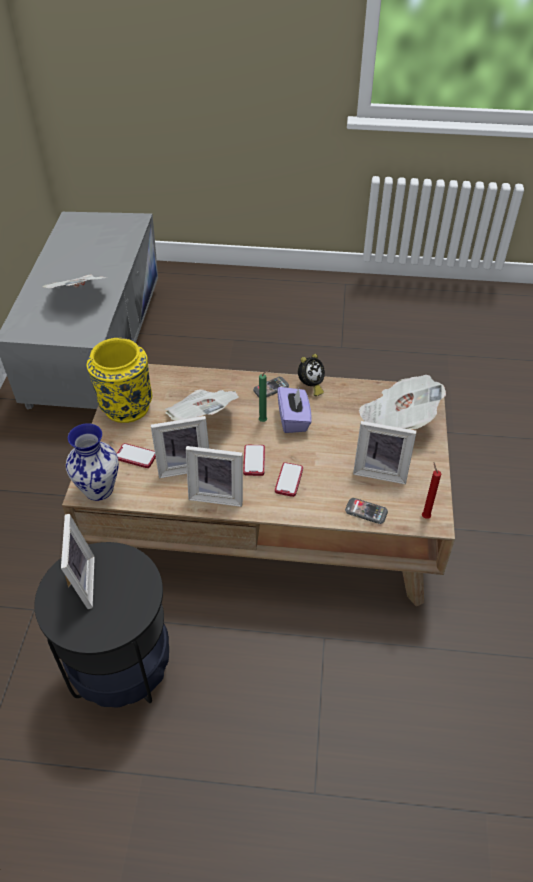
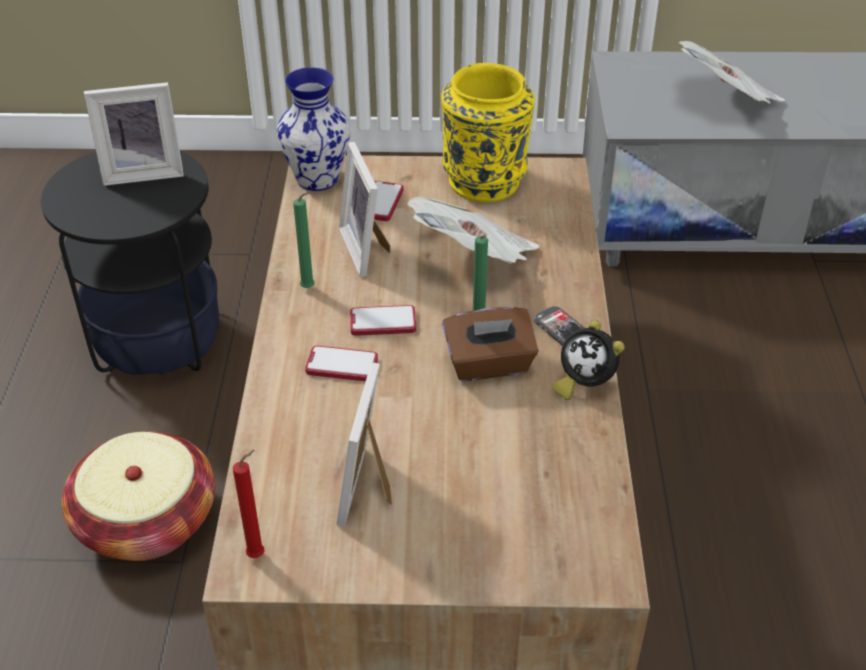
camera: 85 degrees right, 5 degrees down
picture frame [186,446,243,507] -> green candle [293,191,315,288]
purple tissue box [277,387,312,433] -> brown tissue box [442,307,539,381]
phone [345,498,388,524] -> none
newspaper [359,375,446,429] -> none
none -> basket [62,432,215,561]

